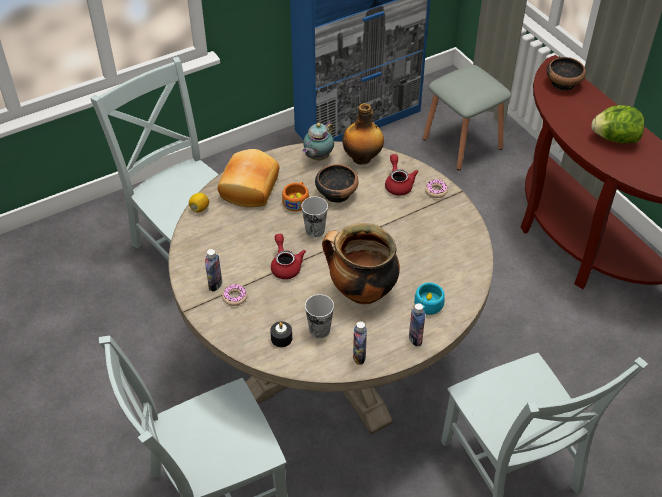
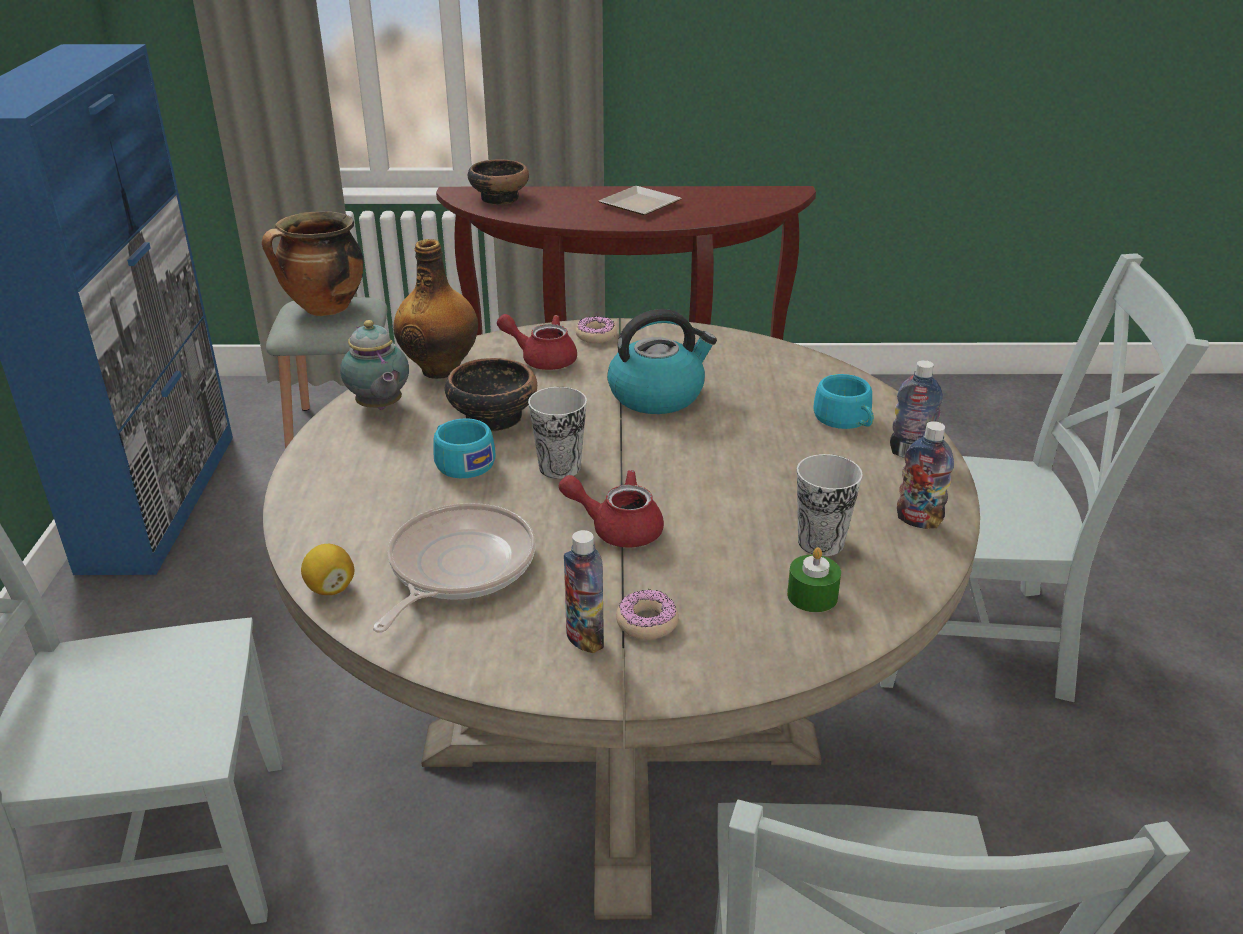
camera: 60 degrees left, 15 degrees down
bread [217,149,279,207] -> none
black candle [270,321,292,347] -> green candle [787,547,841,612]
orange cup [282,182,309,211] -> turquoise cup [433,418,495,478]
cooking pot [322,223,400,304] -> cooking pot moved to [262,211,364,316]
lettuce [591,105,644,143] -> plate [599,186,682,215]
none -> frying pan [373,503,535,633]
none -> kettle [607,309,717,414]

